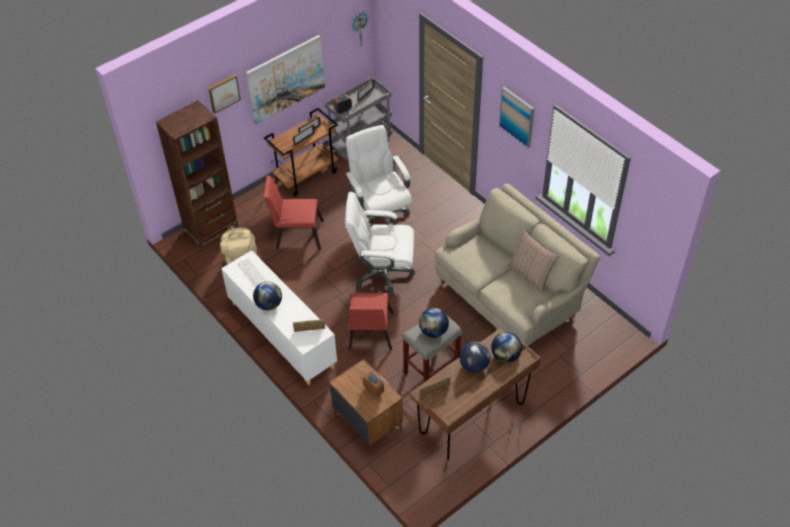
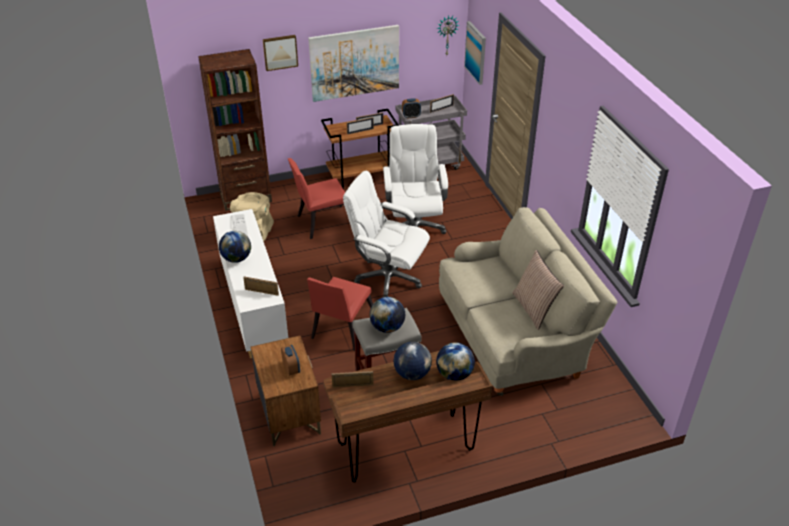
camera: 20 degrees right, 10 degrees down
red chair [264,175,324,250] -> red chair turned 45 degrees counterclockwise [288,158,345,239]
picture [499,87,534,148] -> picture moved to [464,21,486,85]

